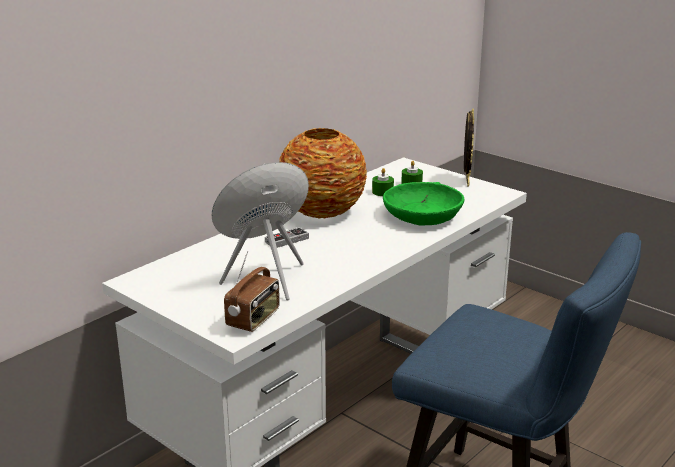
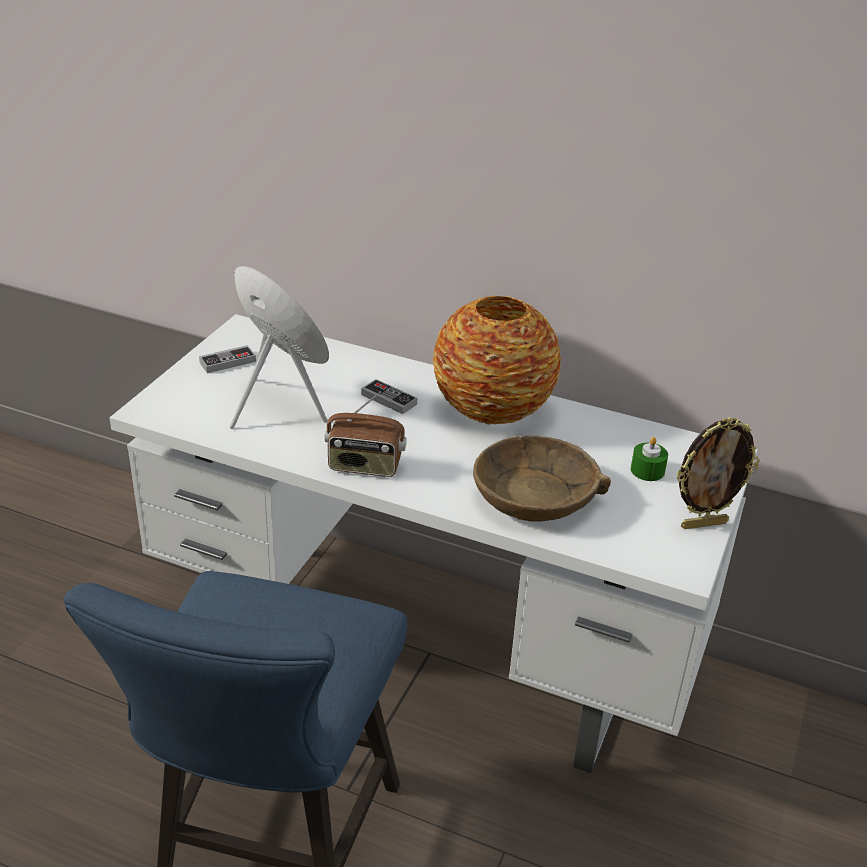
camera: 70 degrees right, 10 degrees up
radio [224,251,280,332] -> radio moved to [324,391,407,477]
green candle [372,168,394,196] -> none
green bowl [383,182,464,225] -> brown bowl [473,435,611,522]
none -> game controller [199,345,256,373]

